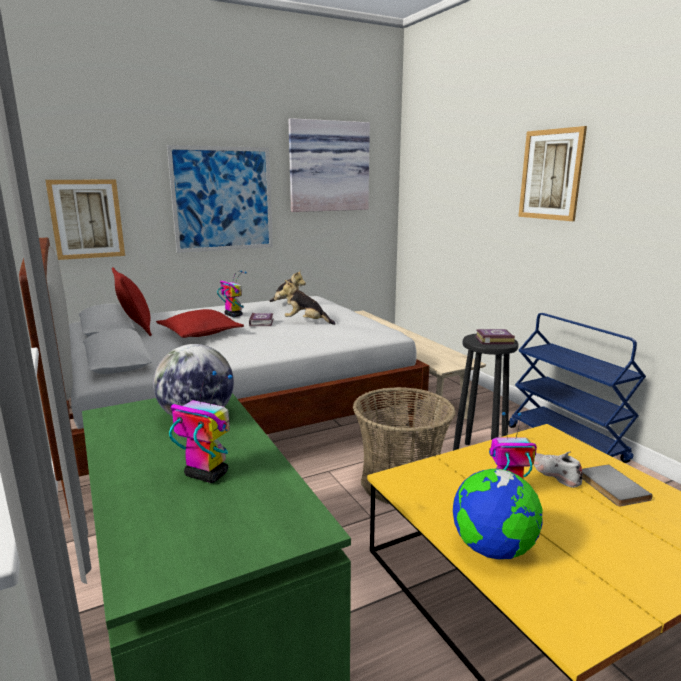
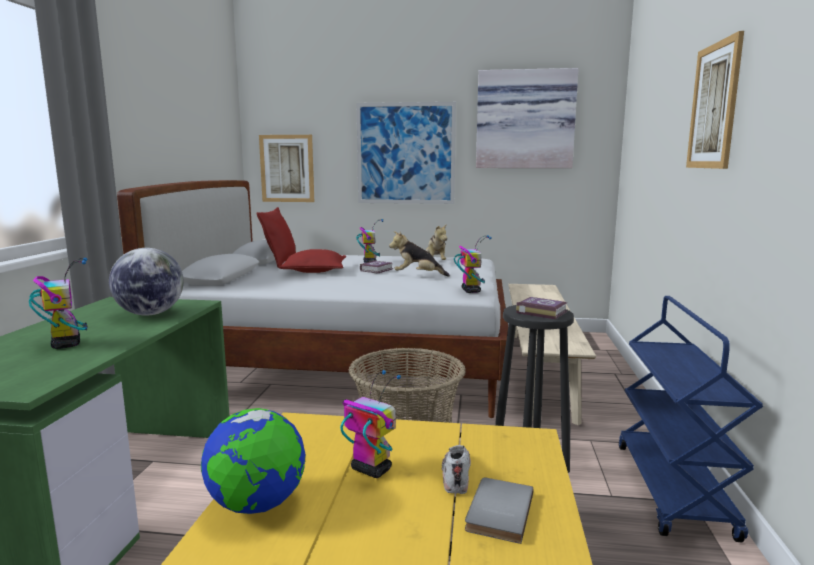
camera: 35 degrees right, 5 degrees down
plush toy [279,280,336,325] -> plush toy turned 45 degrees counterclockwise [389,231,450,277]
none -> toy robot [454,235,492,293]

